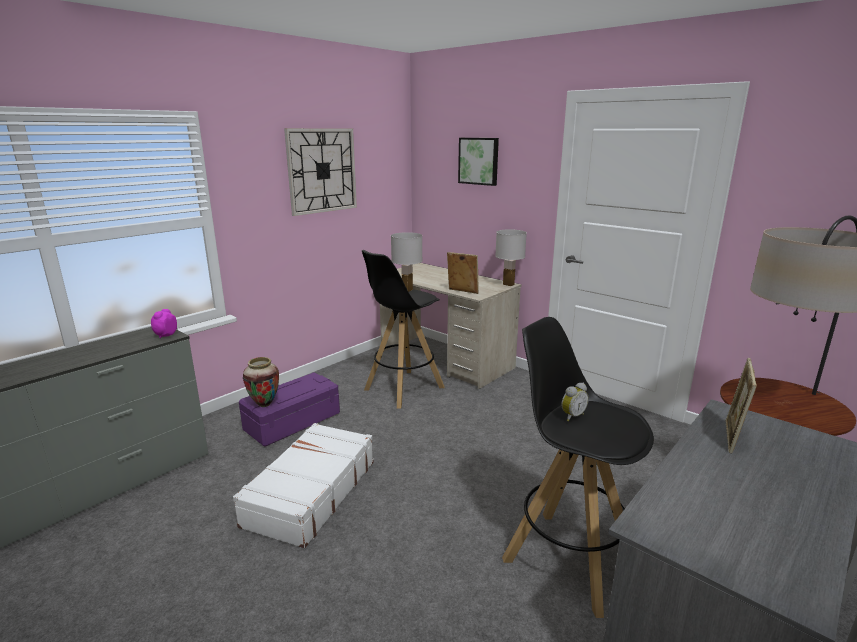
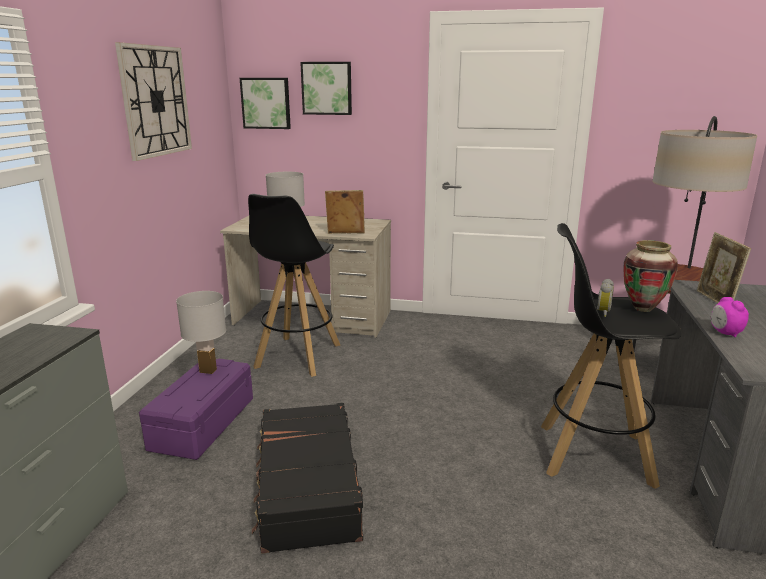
camera: 30 degrees left, 0 degrees up
alarm clock [151,309,177,338] -> alarm clock moved to [711,297,749,337]
white suitcase [233,423,373,548] -> black suitcase [252,403,363,554]
vase [243,357,279,407] -> vase moved to [623,240,678,312]
white table lamp [495,229,527,286] -> white table lamp moved to [176,291,226,374]
none -> picture [240,78,291,129]

